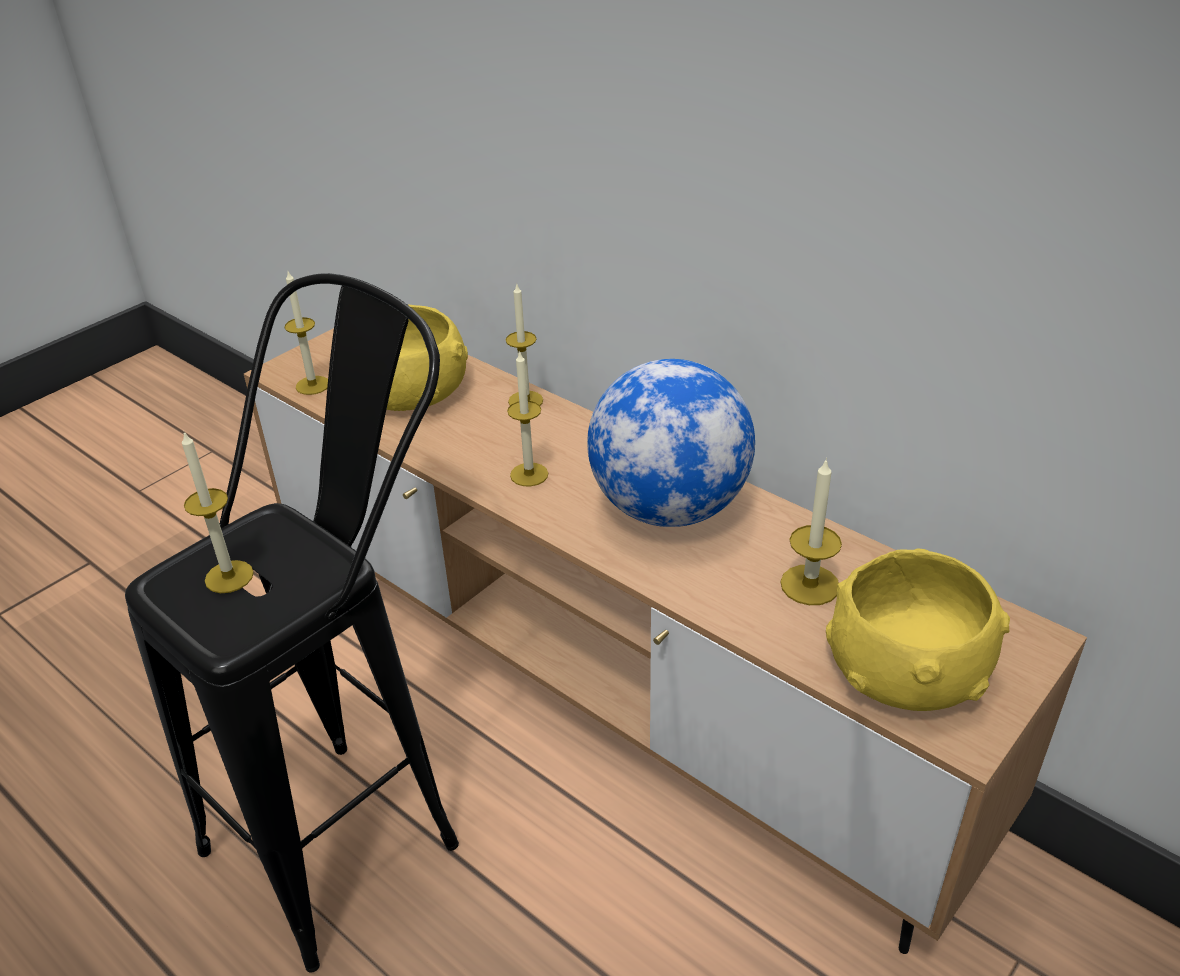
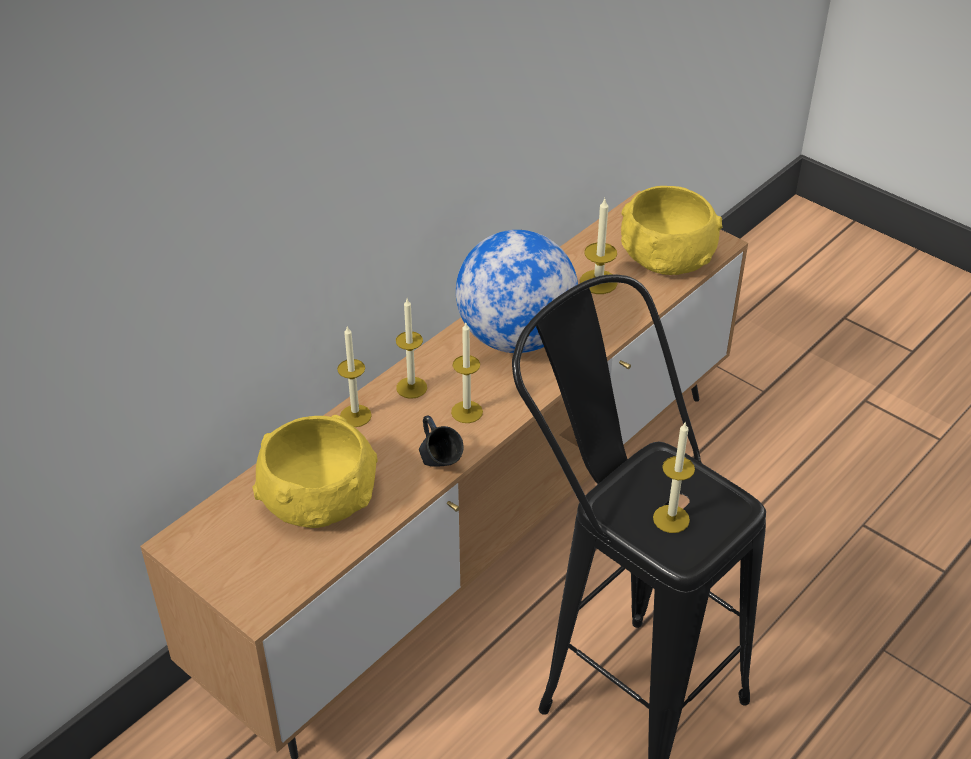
camera: 90 degrees left, 5 degrees up
candle [284,271,328,395] -> candle moved to [396,299,427,399]
none -> blue mug [419,416,464,467]

